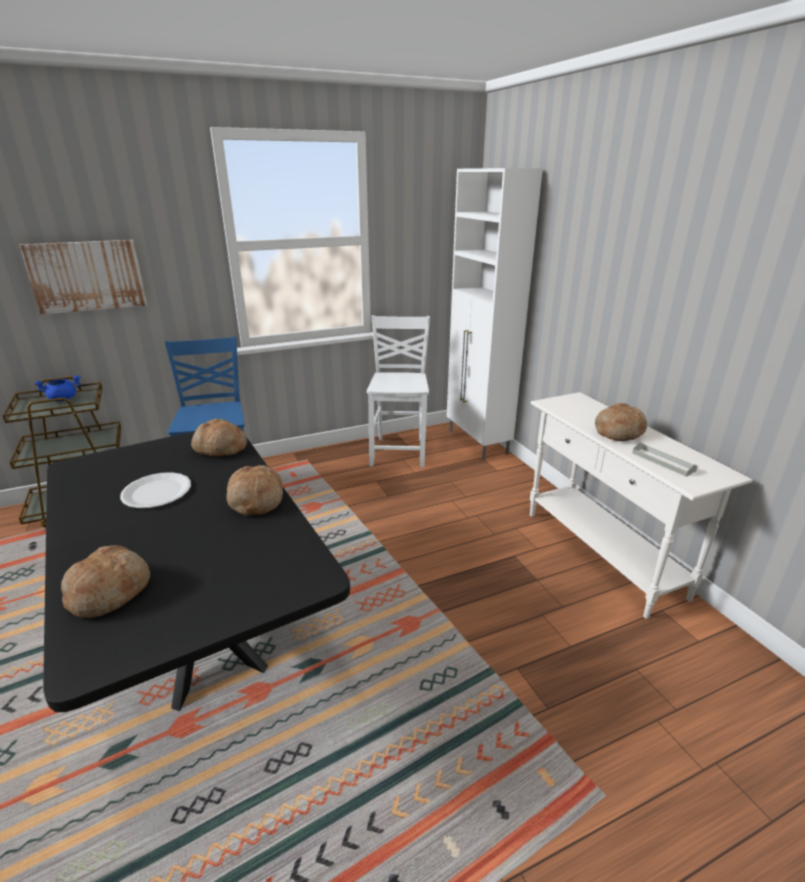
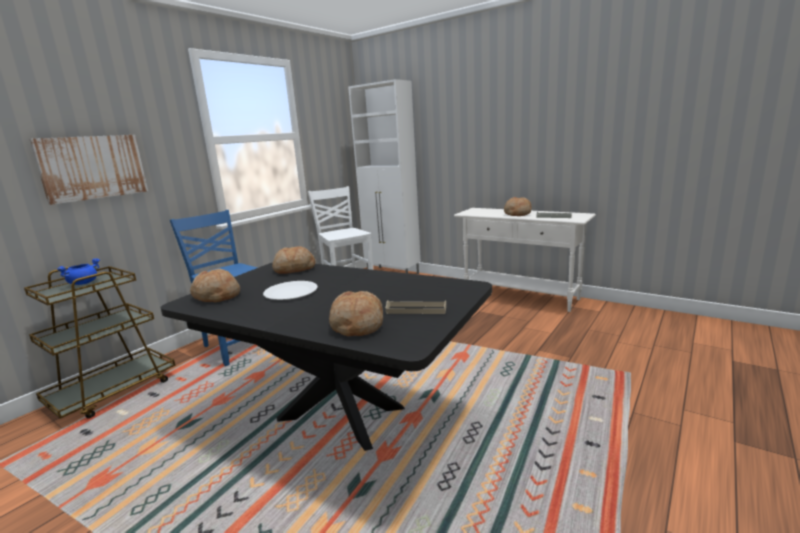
camera: 30 degrees left, 10 degrees down
bread [226,465,283,516] -> bread moved to [190,269,240,302]
none -> beige tray [386,300,446,314]

